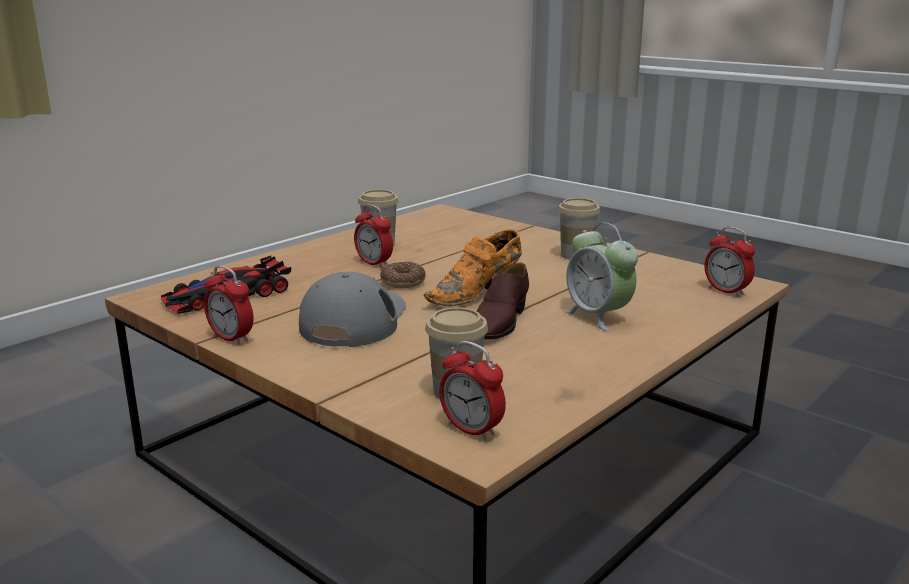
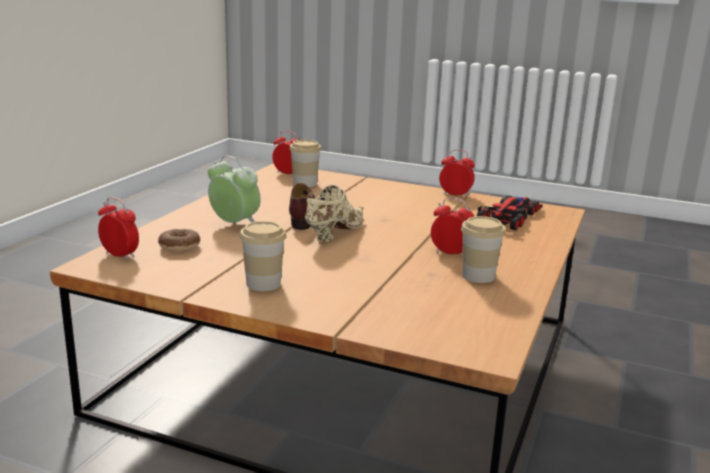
camera: 160 degrees right, 0 degrees up
grey cap [299,272,406,347] -> none
donut [380,262,426,288] -> donut moved to [158,229,200,252]
orange shoe [424,229,522,306] -> beige shoe [305,185,363,242]

